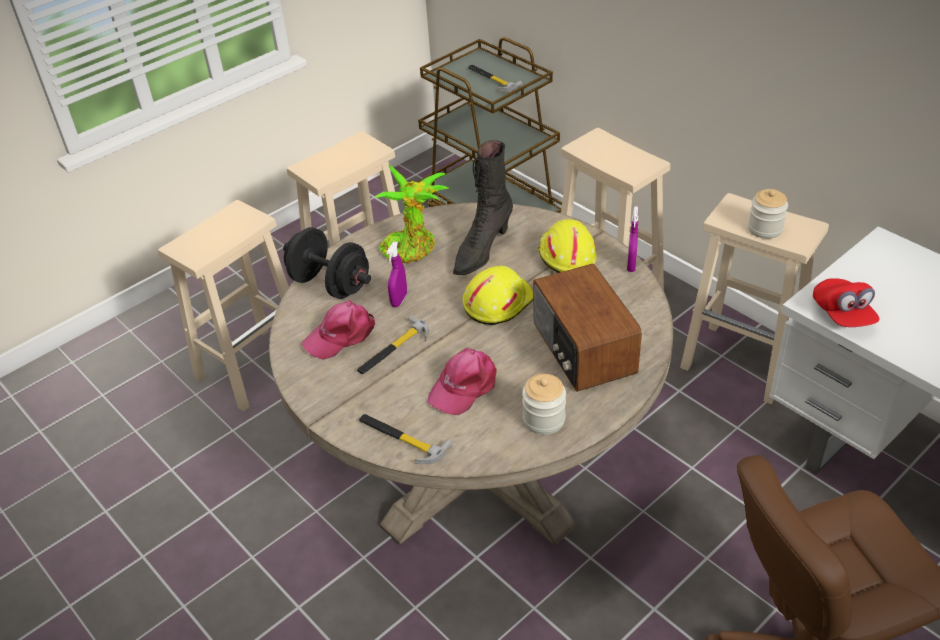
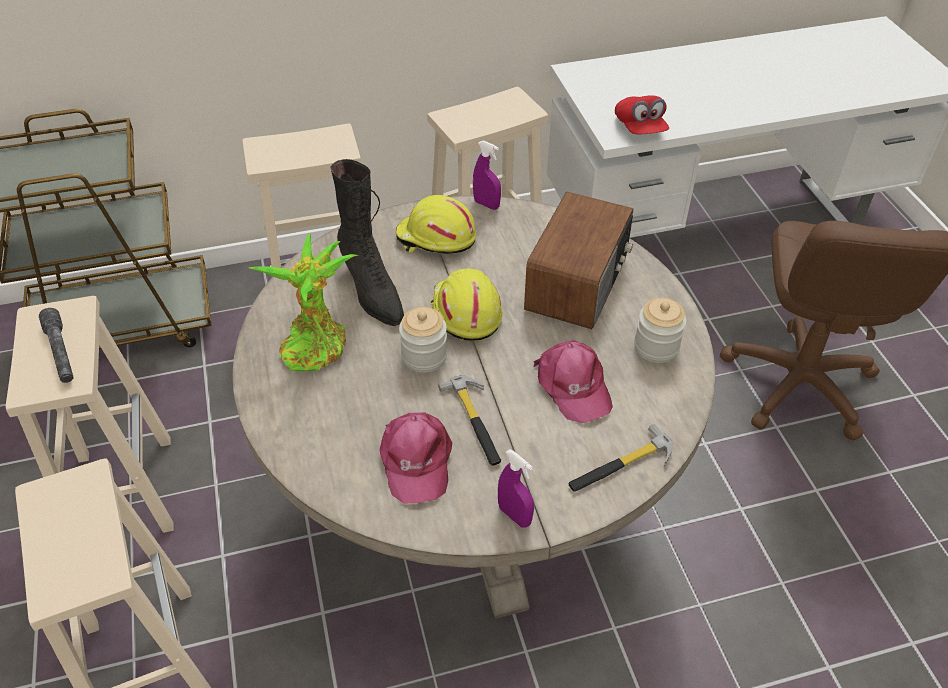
camera: 65 degrees left, 5 degrees up
black dumbbell [283,227,371,299] -> none
purple spray bottle [386,241,407,307] -> purple spray bottle moved to [498,449,534,528]
hammer [468,65,523,92] -> none
radio [533,263,642,392] -> radio turned 75 degrees counterclockwise [524,192,633,329]
jar [748,189,788,239] -> jar moved to [399,307,447,373]
red cap [813,278,879,327] -> red cap turned 60 degrees clockwise [615,95,669,134]
none -> grey flashlight [39,308,73,383]

